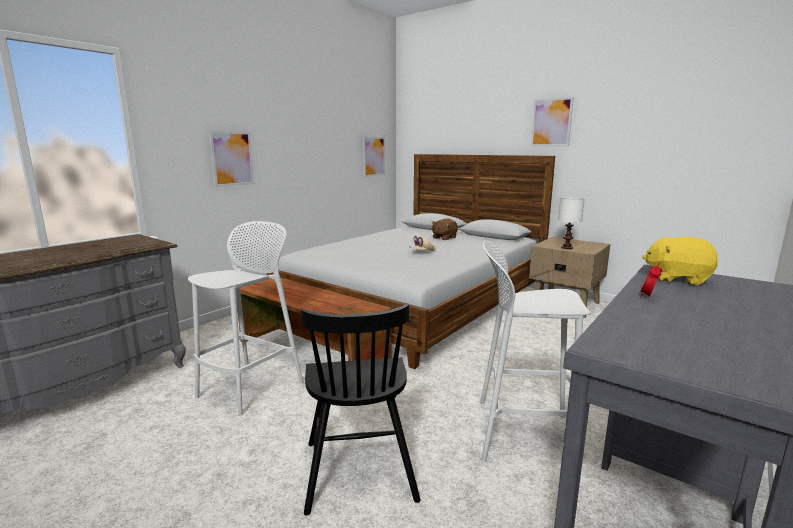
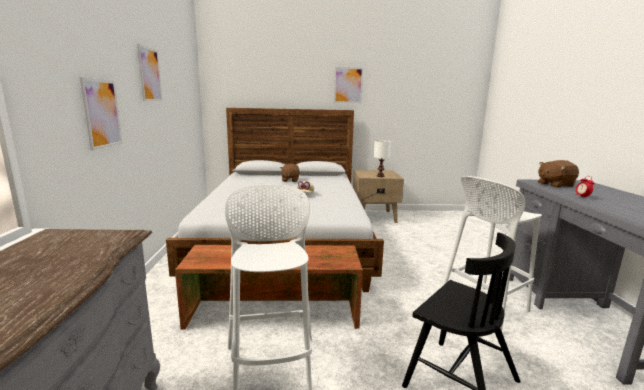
camera: 40 degrees left, 0 degrees up
picture [363,137,385,177] -> picture moved to [137,44,163,101]
yellow plush toy [642,237,718,285] -> brown plush toy [538,160,579,188]

